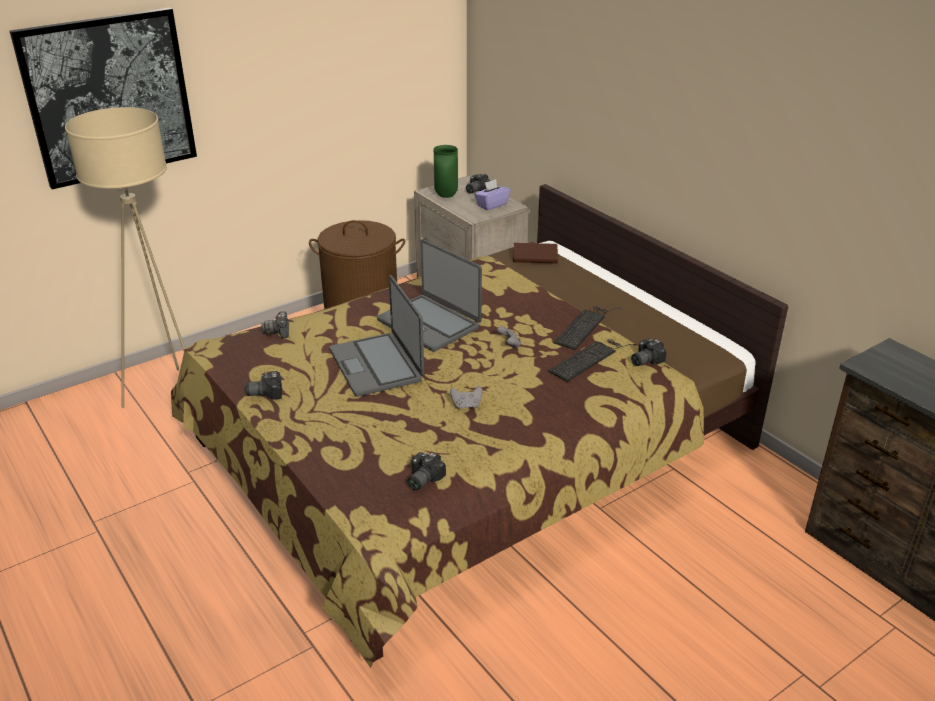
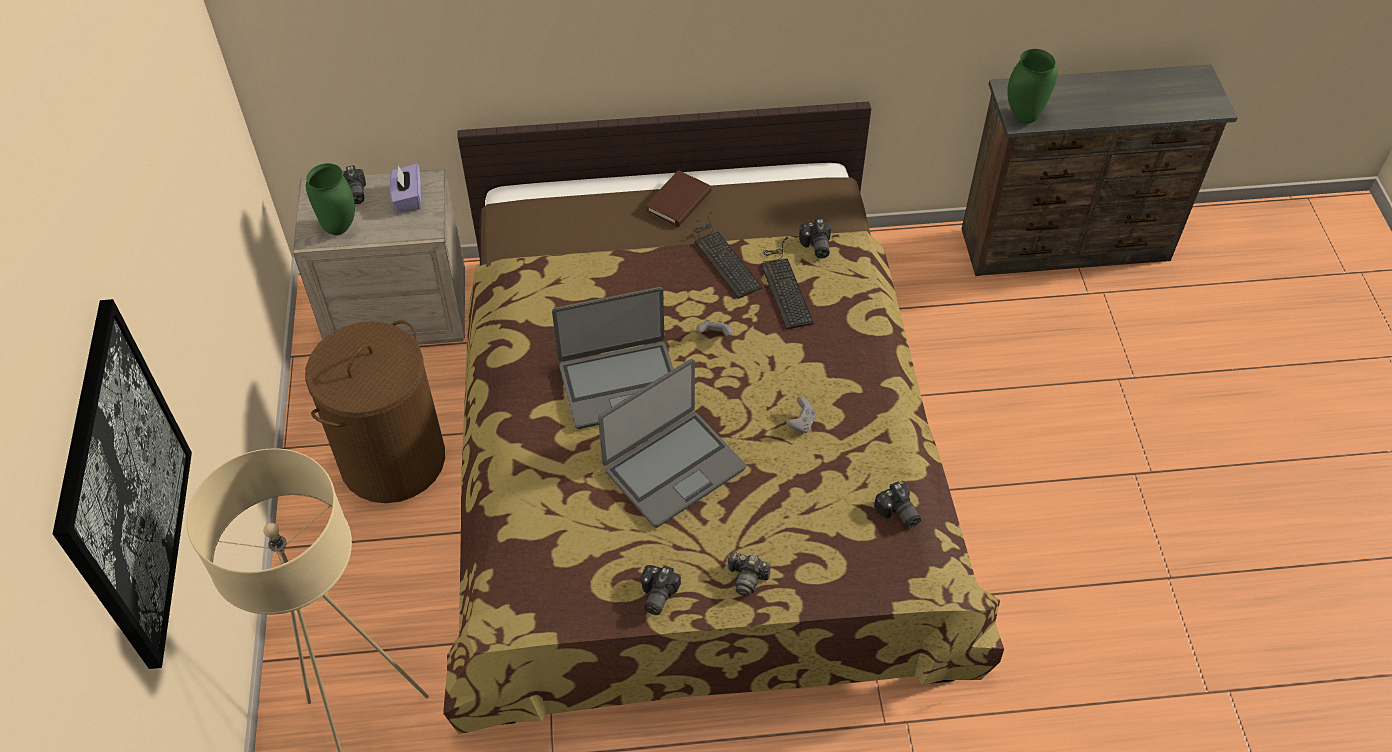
camera: 60 degrees left, 20 degrees up
camera [261,311,289,339] -> camera moved to [727,552,770,596]
laptop [330,275,424,397] -> laptop turned 45 degrees counterclockwise [598,359,746,528]
brown book [513,243,558,263] -> brown book moved to [645,170,712,227]
none -> green vase [1007,49,1058,124]

